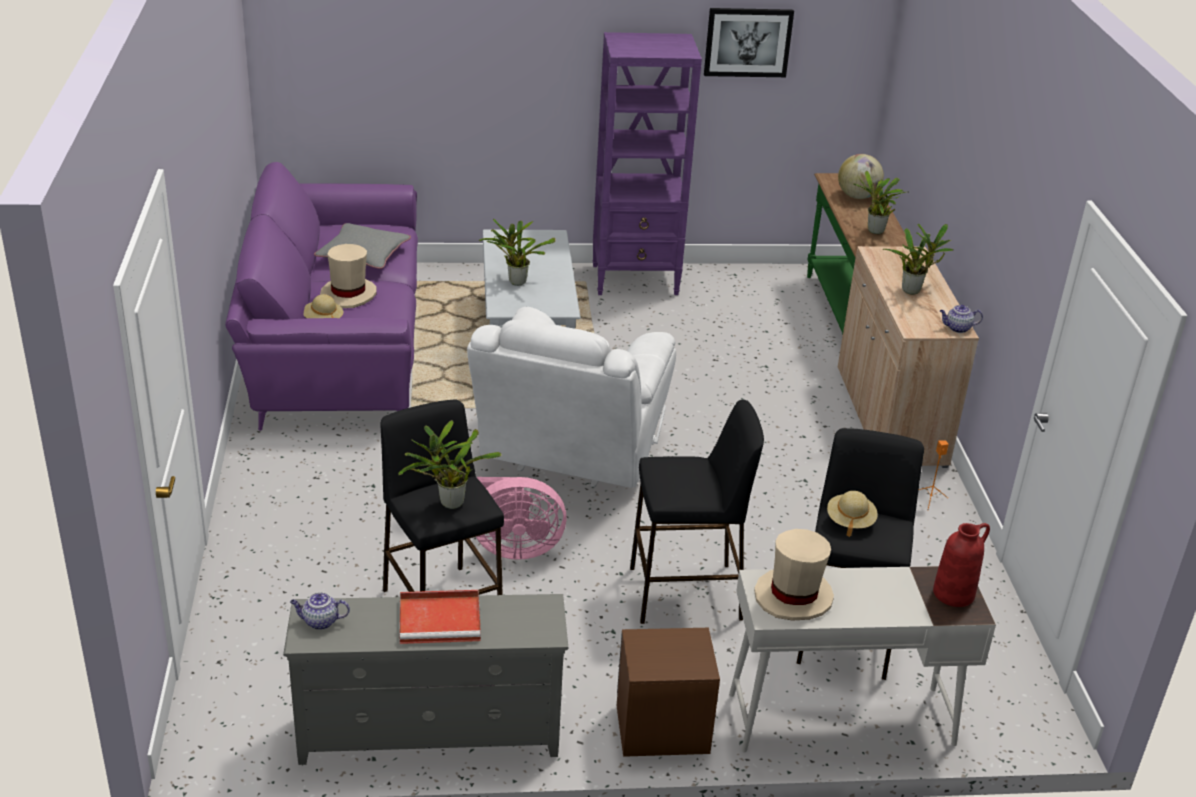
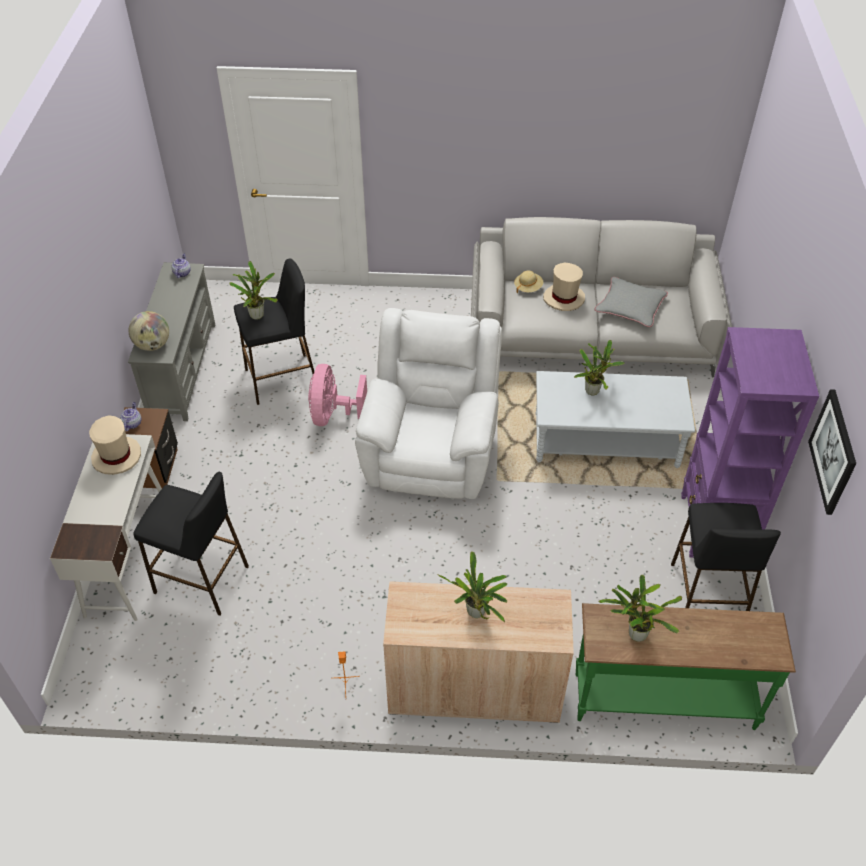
camera: 100 degrees right, 15 degrees up
purple sofa [225,162,418,431] -> grey sofa [471,217,732,377]
red tray [399,590,481,644] -> none
white armchair [467,307,676,488] -> white armchair turned 75 degrees clockwise [355,308,502,500]
black stool [630,400,764,624] -> black stool moved to [671,503,781,611]
beige hat [827,491,878,537] -> none
globe [838,154,884,199] -> globe moved to [128,311,169,351]
red vase [933,523,990,607] -> none
teapot [940,305,983,333] -> teapot moved to [120,402,141,431]

